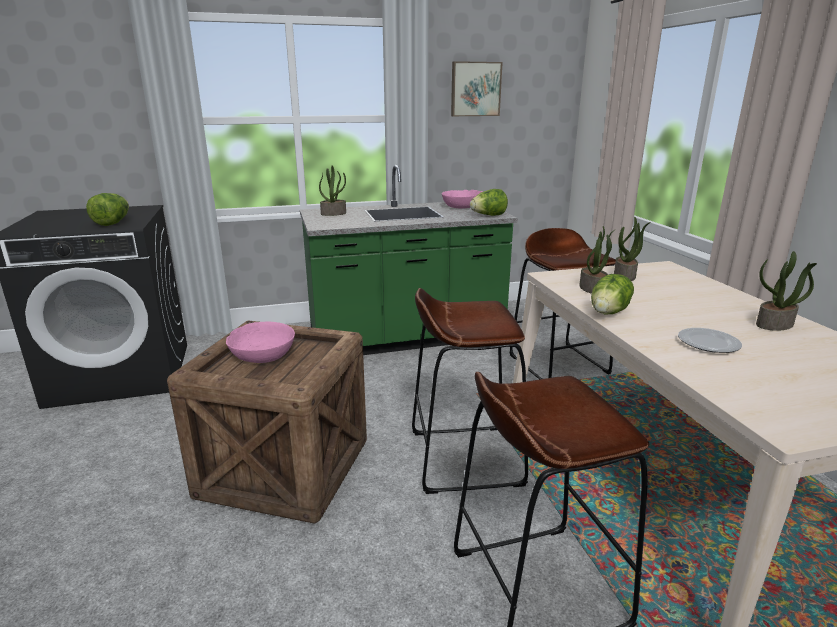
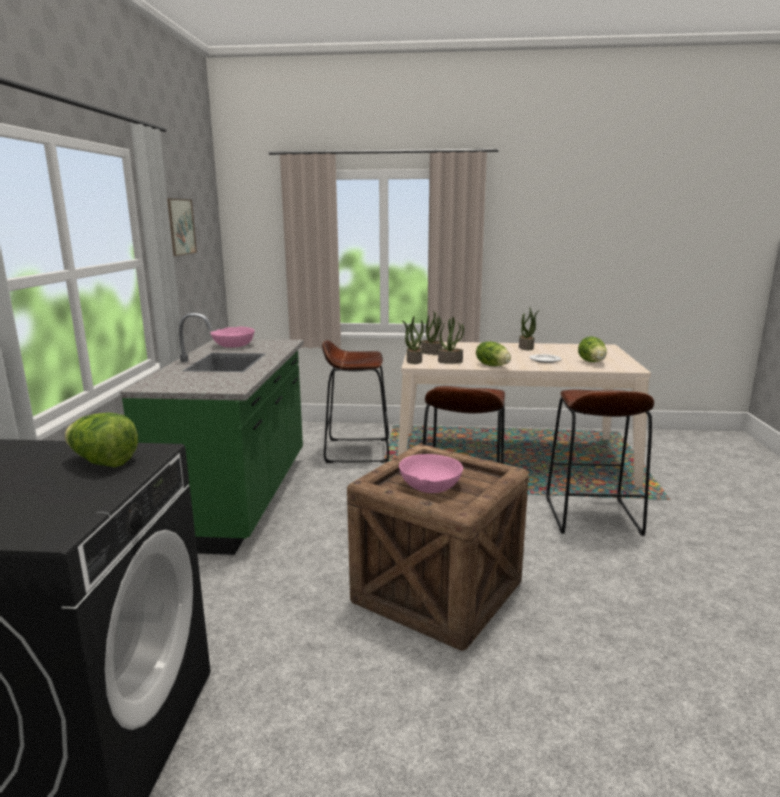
camera: 70 degrees left, 5 degrees down
potted plant [319,166,346,216] -> potted plant moved to [402,316,424,364]
lettuce [470,189,508,216] -> lettuce moved to [578,336,607,362]

